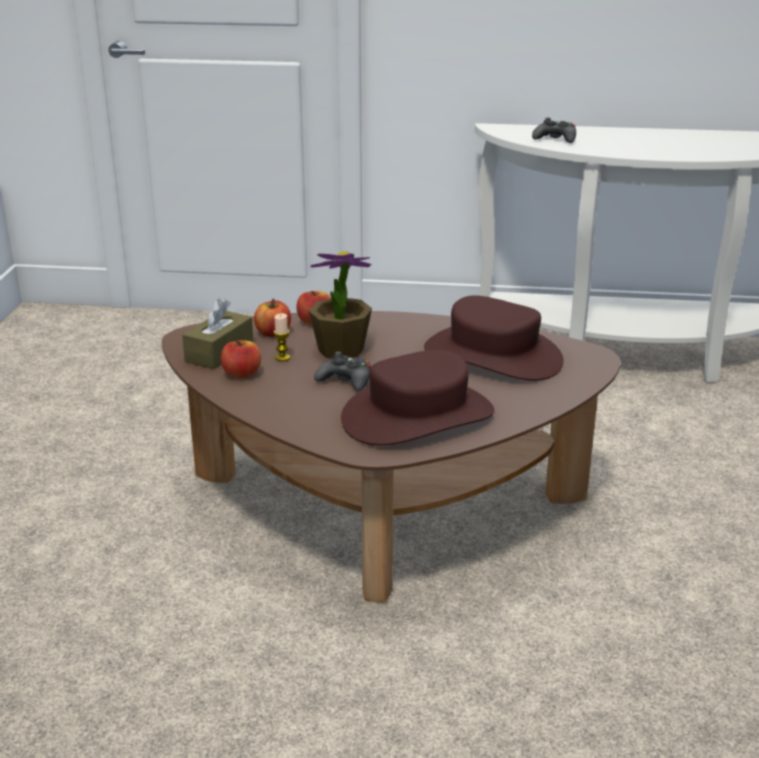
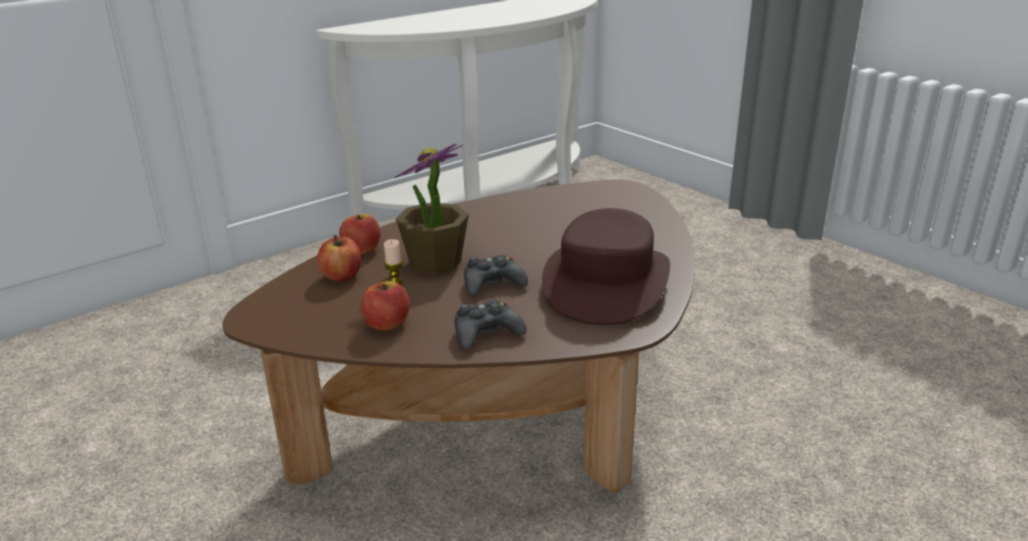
camera: 45 degrees left, 0 degrees up
brown tissue box [182,299,253,369] -> none
brown hat [424,295,564,381] -> none
black game controller [532,118,576,143] -> black game controller moved to [455,299,526,349]

